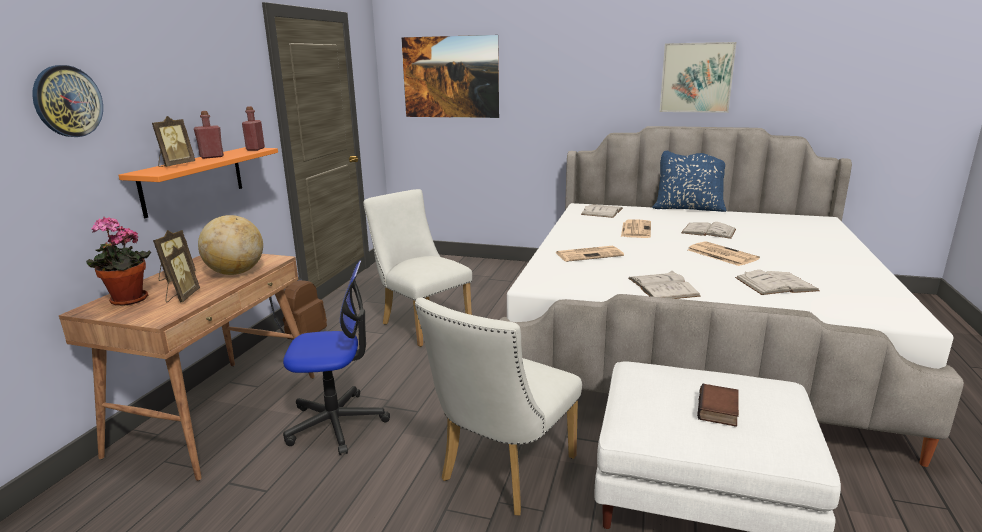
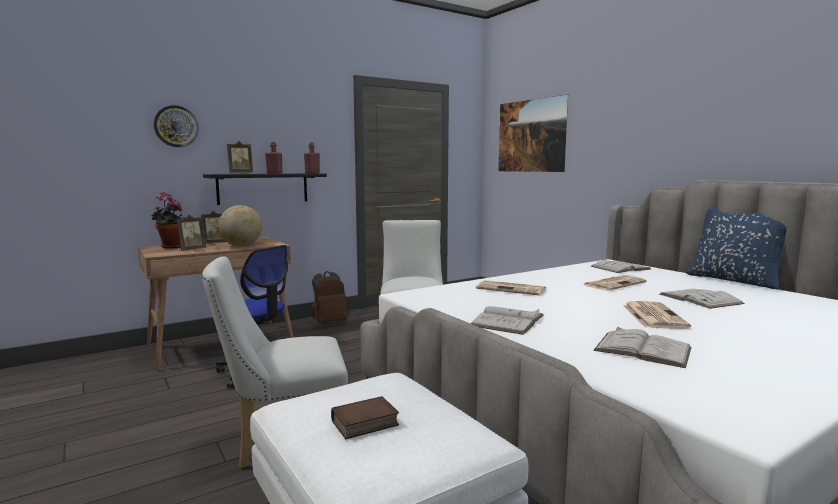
camera: 40 degrees right, 10 degrees down
orange shelf [119,147,278,218] -> black shelf [203,173,327,205]
picture [660,42,737,113] -> none

